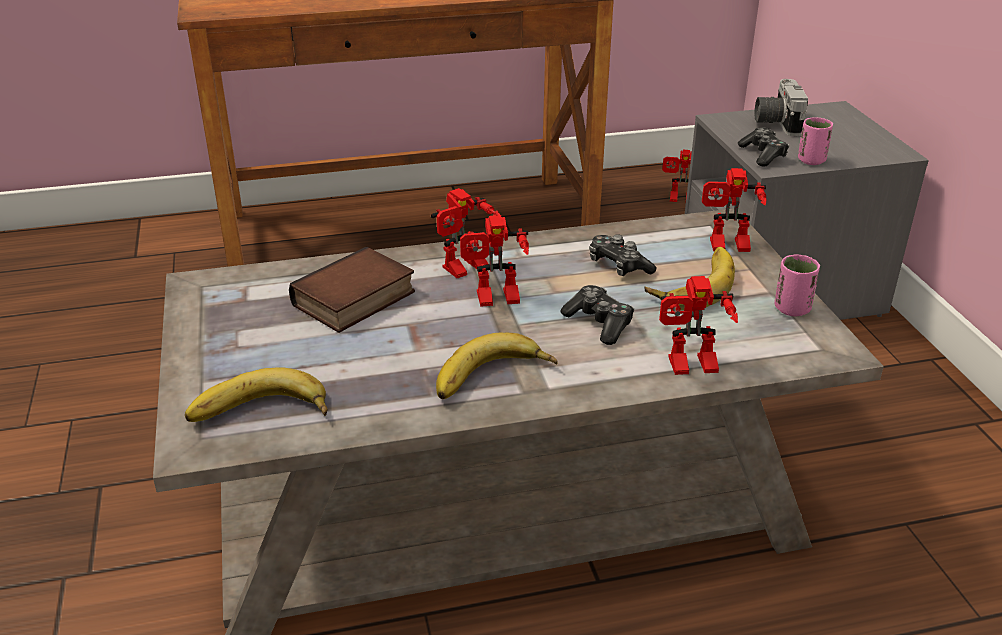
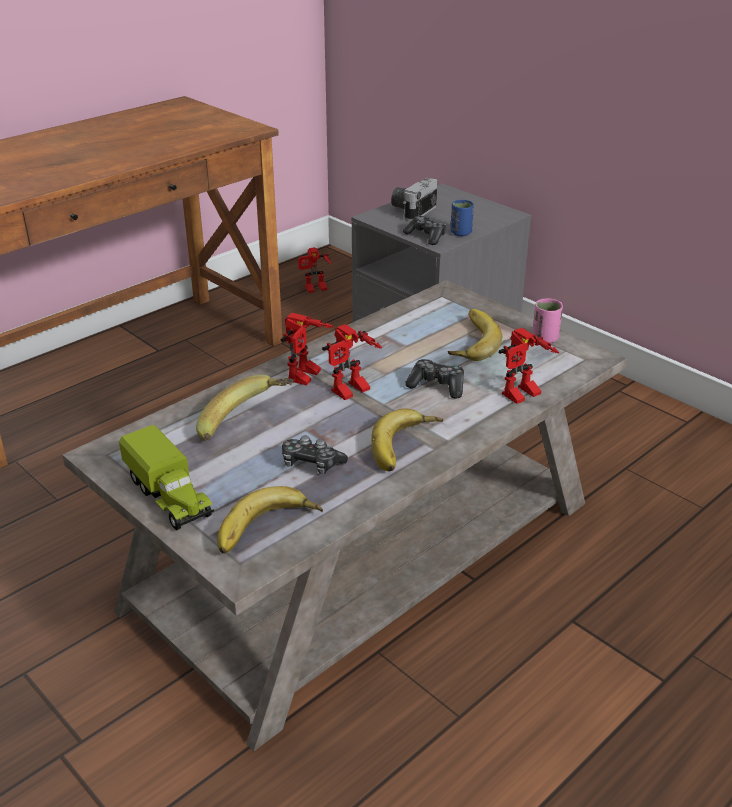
camera: 30 degrees left, 0 degrees up
book [289,247,415,333] -> banana [196,375,294,441]
game controller [589,234,656,276] -> game controller moved to [282,436,348,474]
toy robot [702,168,767,252] -> none
camera [755,79,808,136] -> camera turned 60 degrees clockwise [391,178,437,221]
pink cup [798,117,833,165] -> blue cup [451,200,474,236]
none -> toy truck [119,425,215,530]

